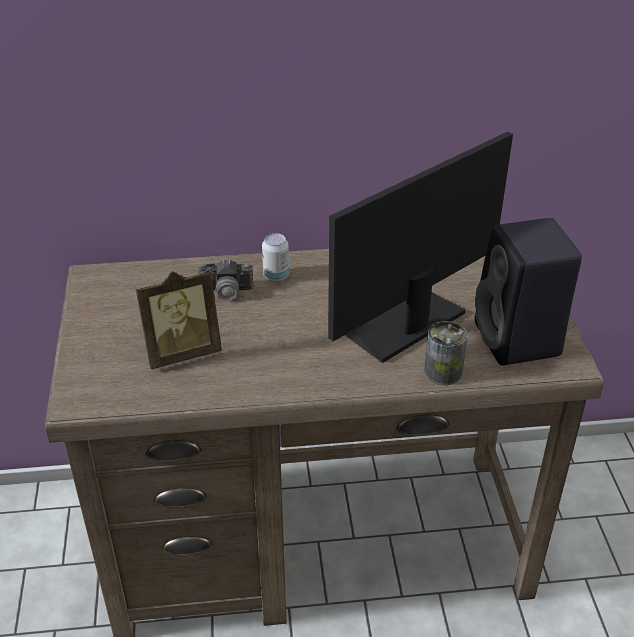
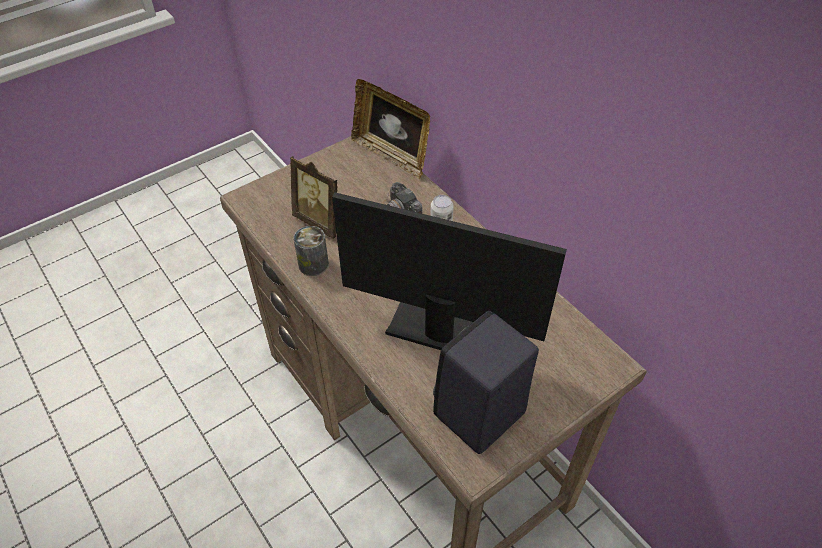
camera: 60 degrees right, 10 degrees up
can [424,321,468,385] -> can moved to [293,226,329,276]
none -> picture frame [351,79,430,179]

